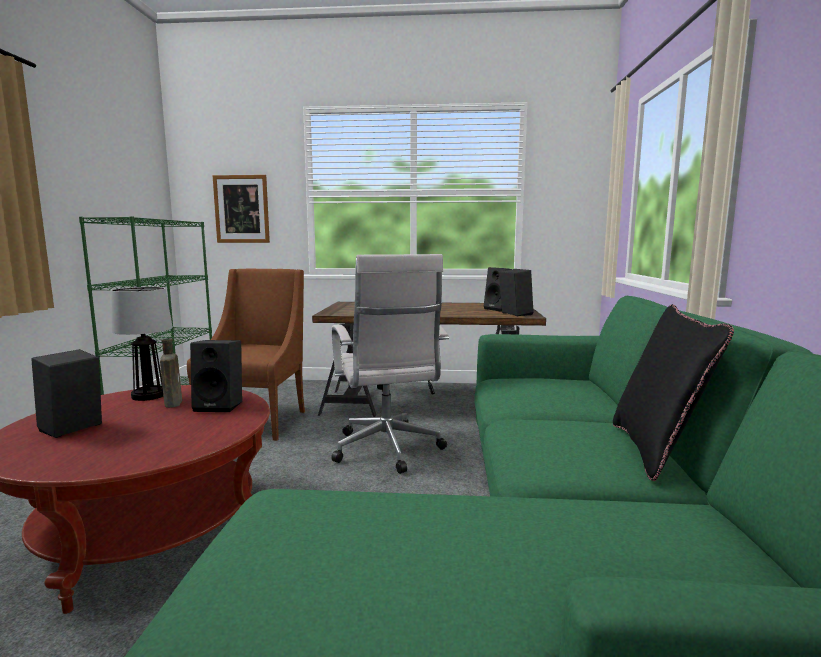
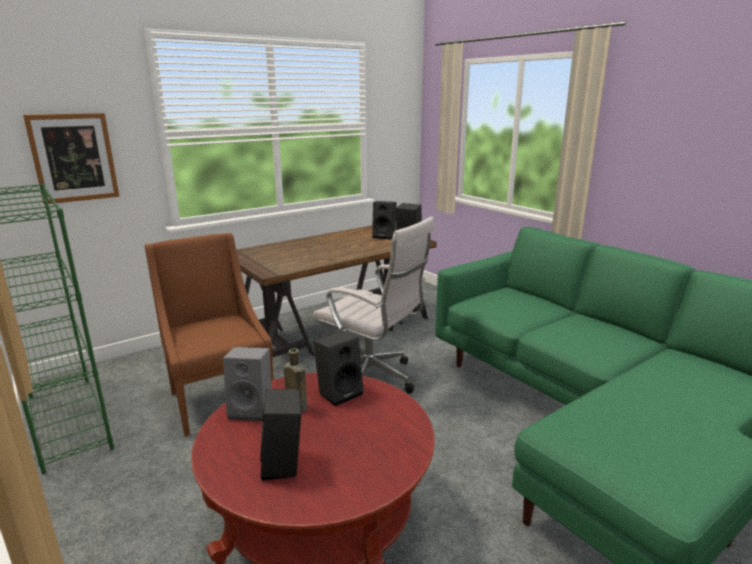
camera: 40 degrees left, 10 degrees up
table lamp [111,287,173,401] -> grey speaker [223,347,271,421]
black pillow [613,304,734,481] -> none

